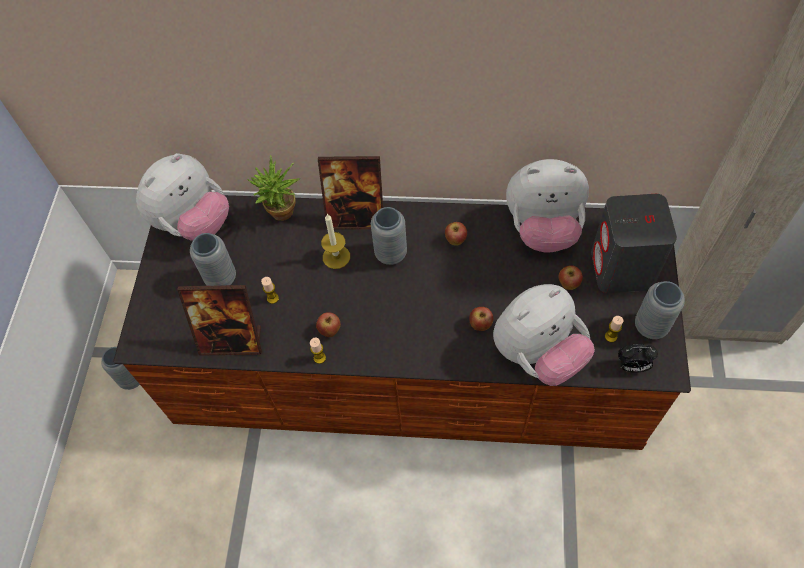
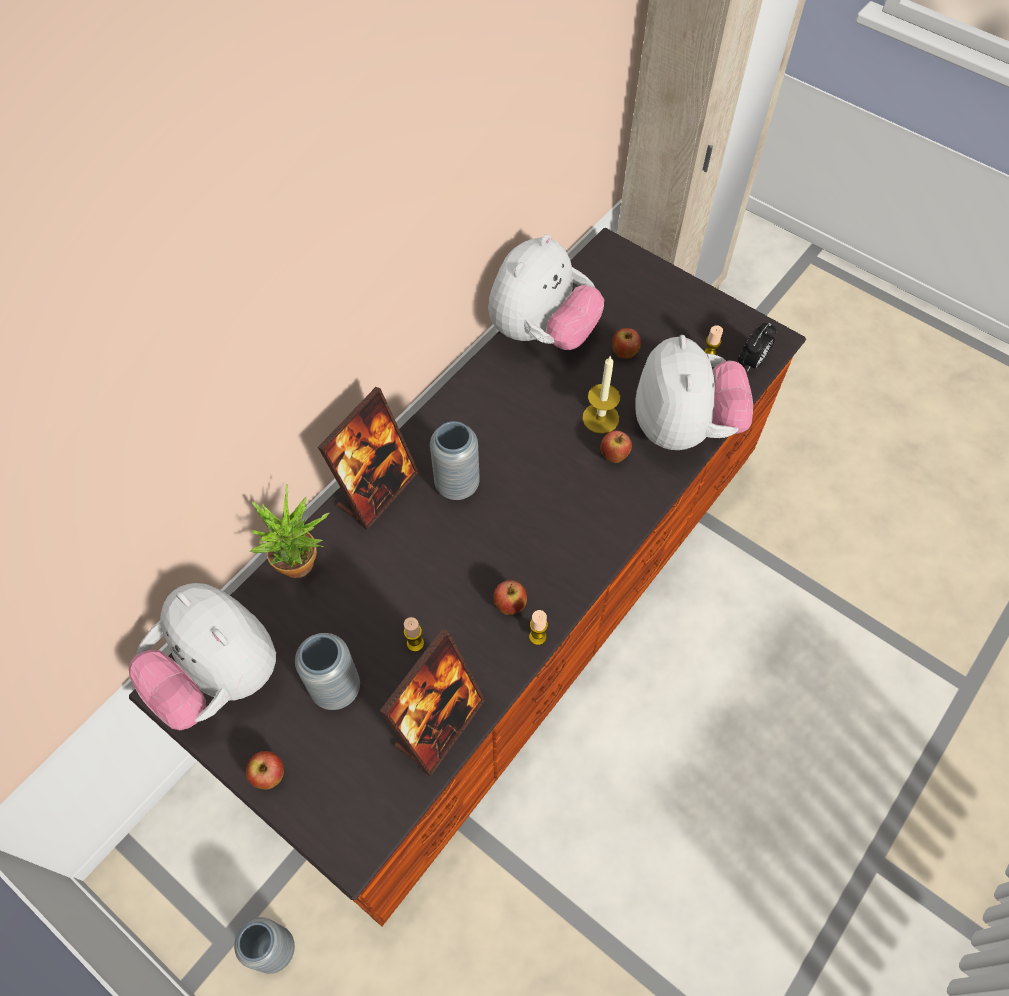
camera: 60 degrees left, 0 degrees up
plush toy [136,153,229,241] -> plush toy turned 150 degrees clockwise [129,583,276,730]
candle [321,214,350,269] -> candle moved to [582,355,620,434]
apple [445,222,467,246] -> apple moved to [246,751,284,789]
grey speaker [591,194,677,293] -> none
grey vase [635,281,685,339] -> none

